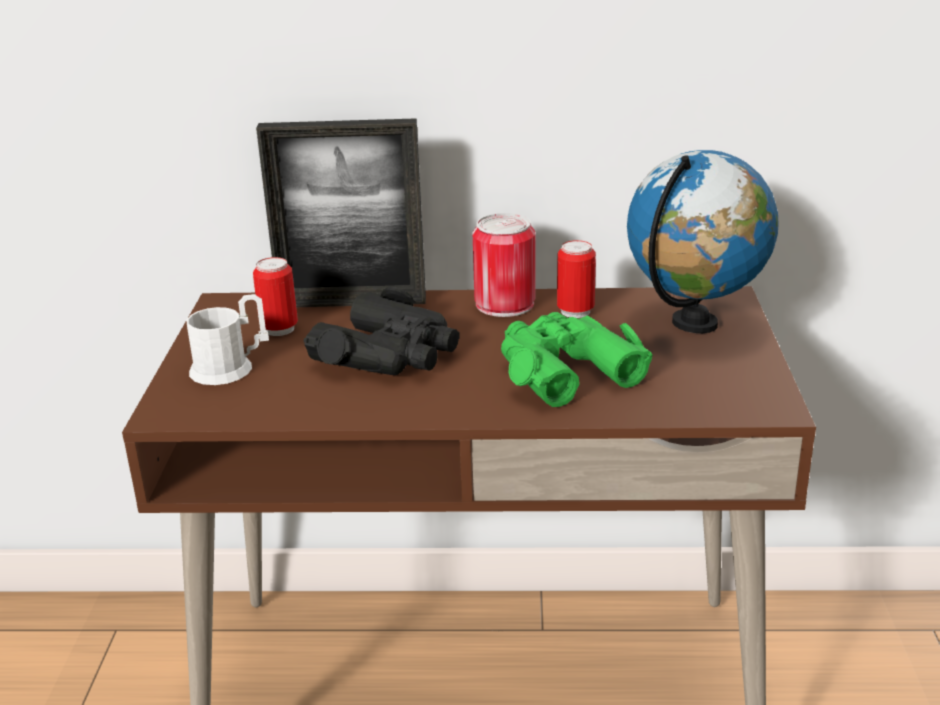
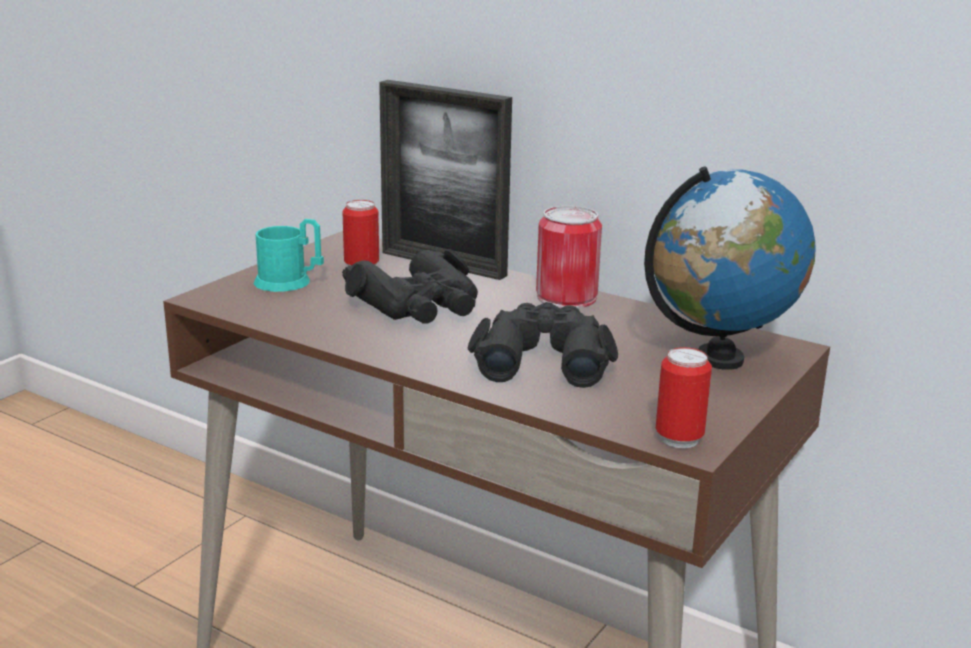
camera: 30 degrees right, 5 degrees down
white mug [187,294,269,385] -> turquoise mug [254,219,324,292]
green binoculars [501,312,653,407] -> black binoculars [468,302,618,388]
can [557,240,596,318] -> can moved to [656,347,712,448]

